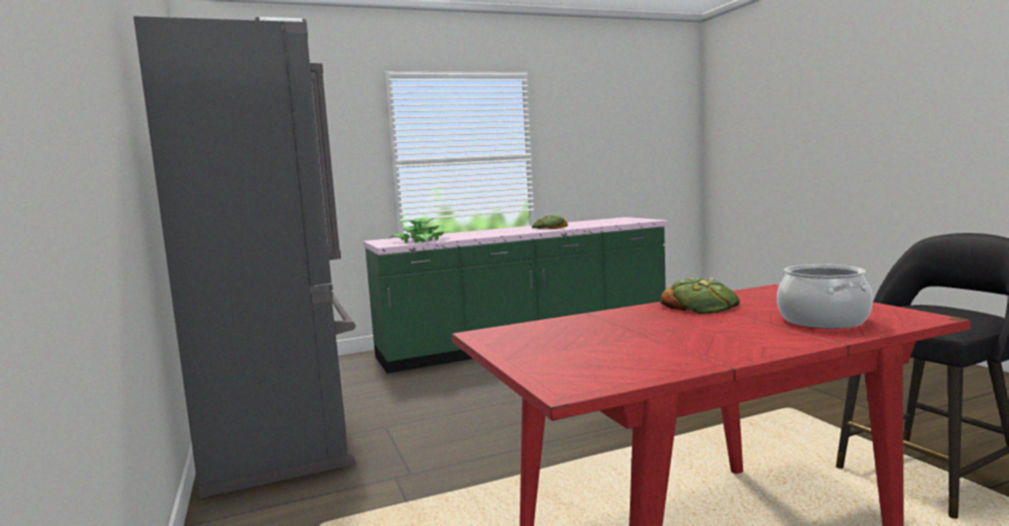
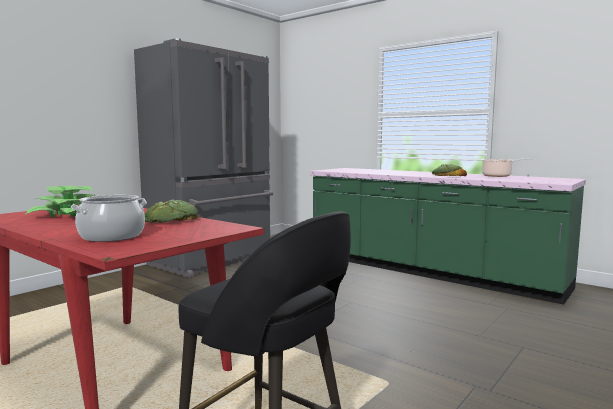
camera: 60 degrees right, 0 degrees up
potted plant [389,218,453,243] -> potted plant moved to [26,186,94,217]
none -> cooking pot [481,158,532,177]

